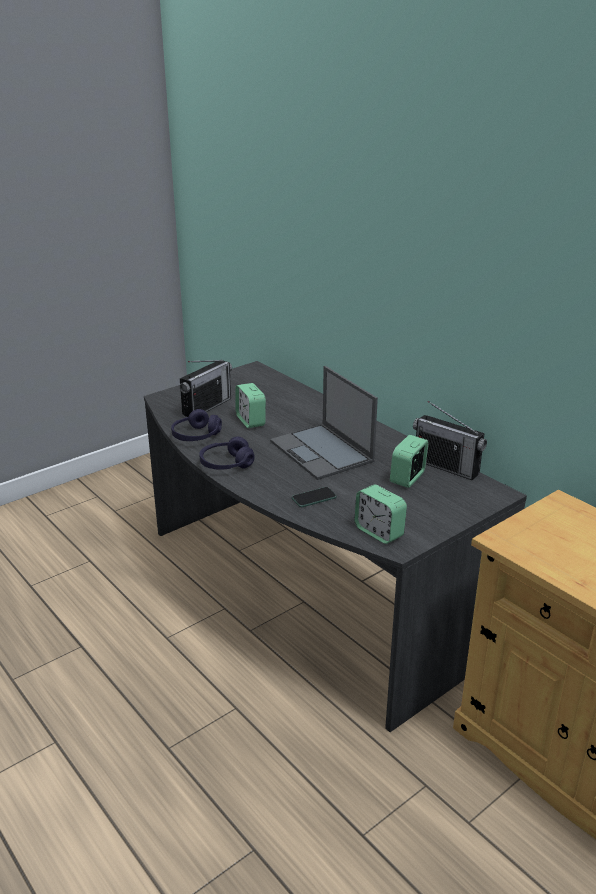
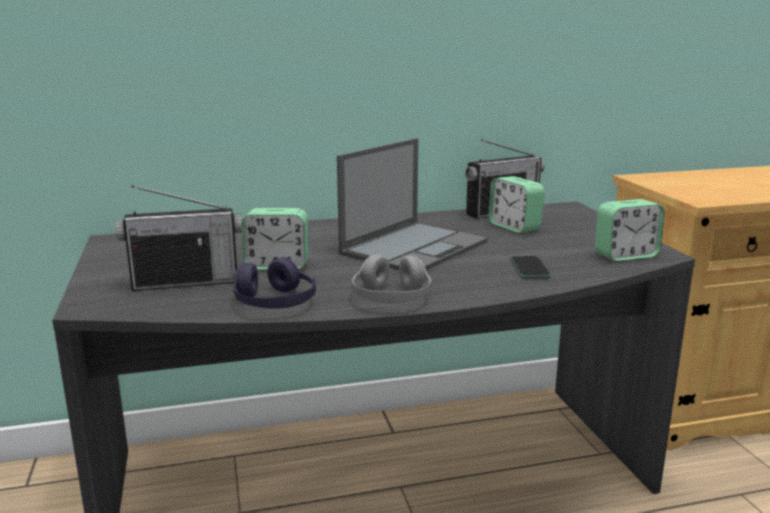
camera: 65 degrees left, 10 degrees down
radio [180,360,232,417] -> radio turned 105 degrees clockwise [116,185,242,291]
purple headphones [199,437,255,470] -> grey headphones [351,254,432,304]
laptop [270,366,378,480] -> laptop turned 45 degrees counterclockwise [337,138,488,270]

